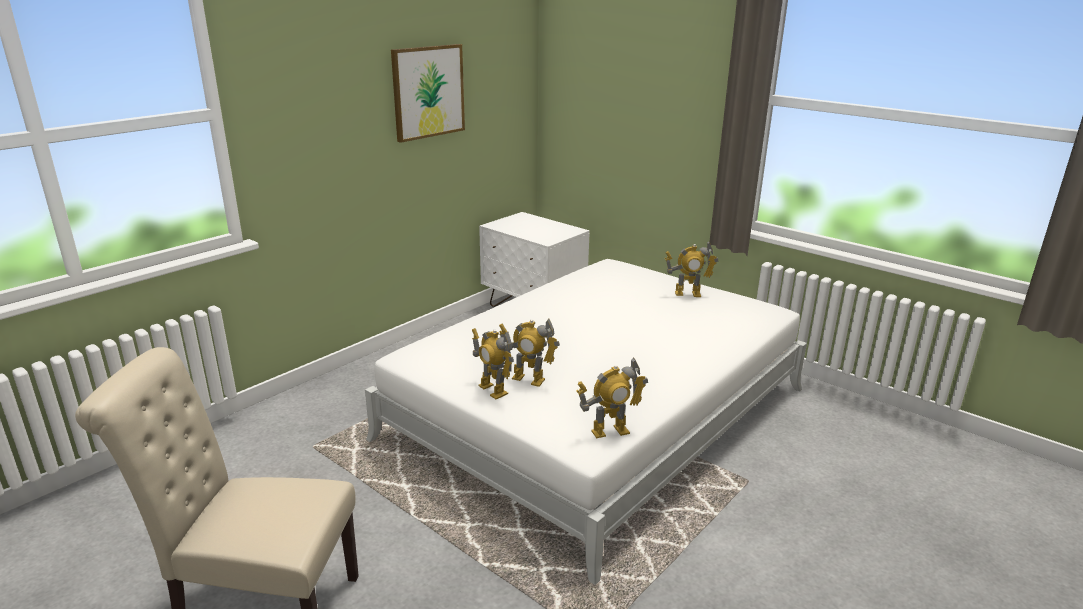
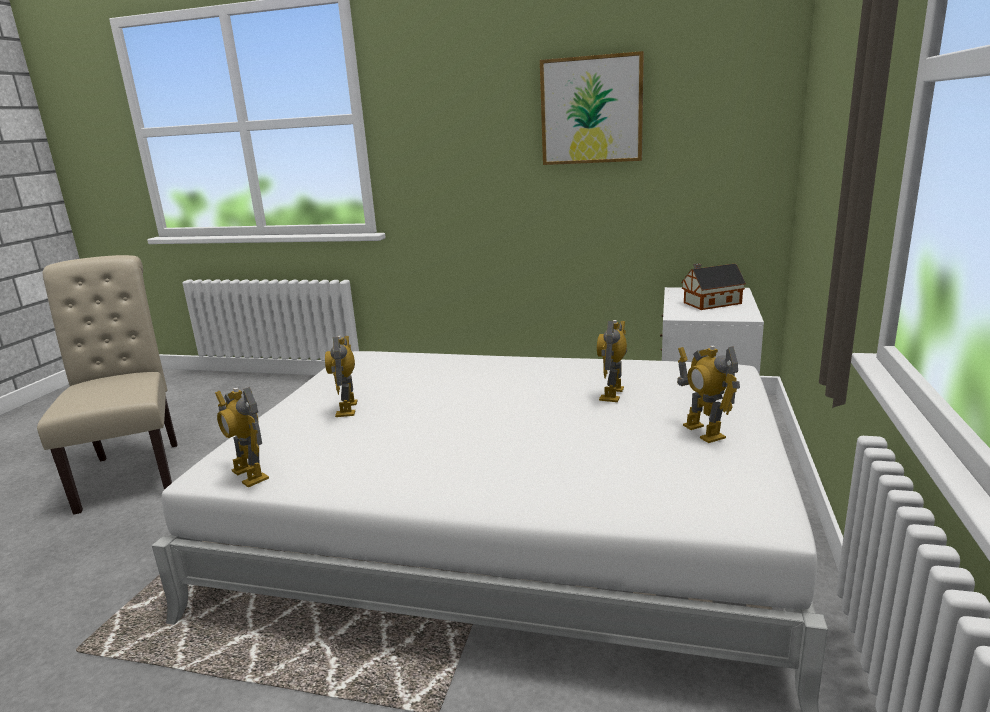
camera: 65 degrees right, 5 degrees down
toy robot [472,328,514,399] -> toy robot moved to [597,320,627,402]
none -> toy house [681,263,746,310]

